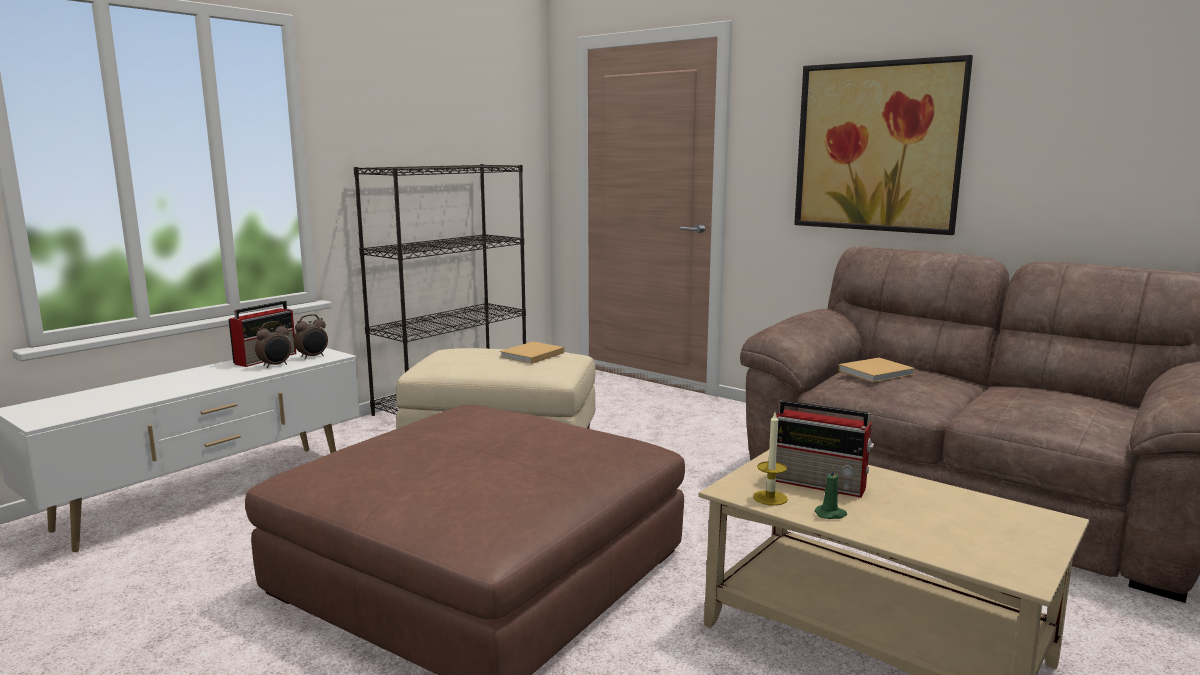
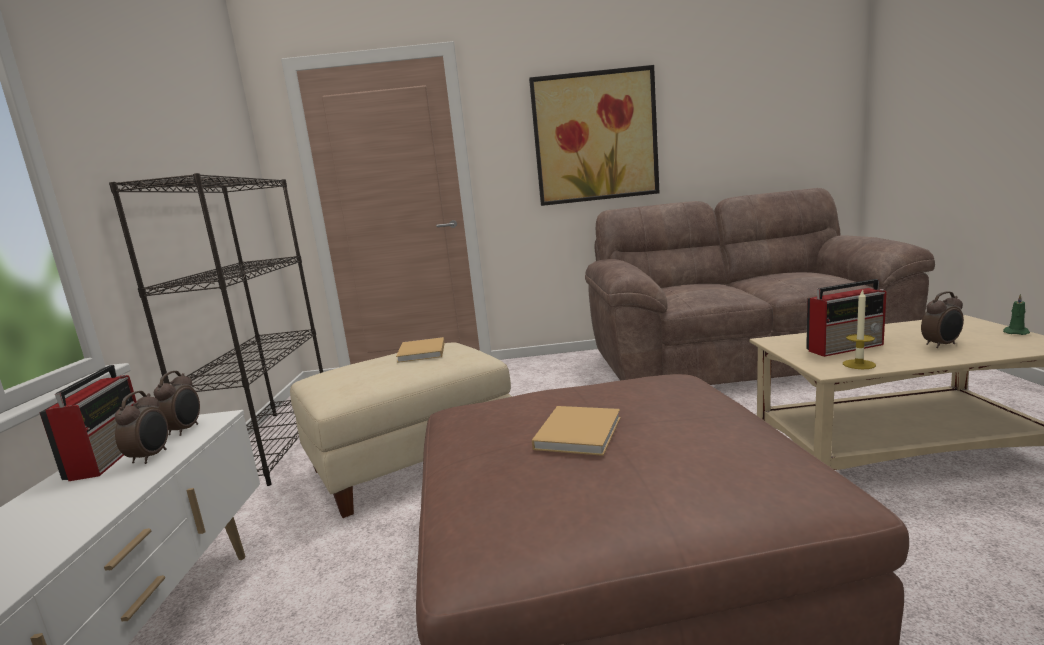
camera: 40 degrees left, 0 degrees up
green candle [814,465,847,519] -> green candle moved to [1003,294,1030,335]
beige book [838,358,915,383] -> beige book moved to [532,406,621,456]
none -> alarm clock [921,291,964,348]

